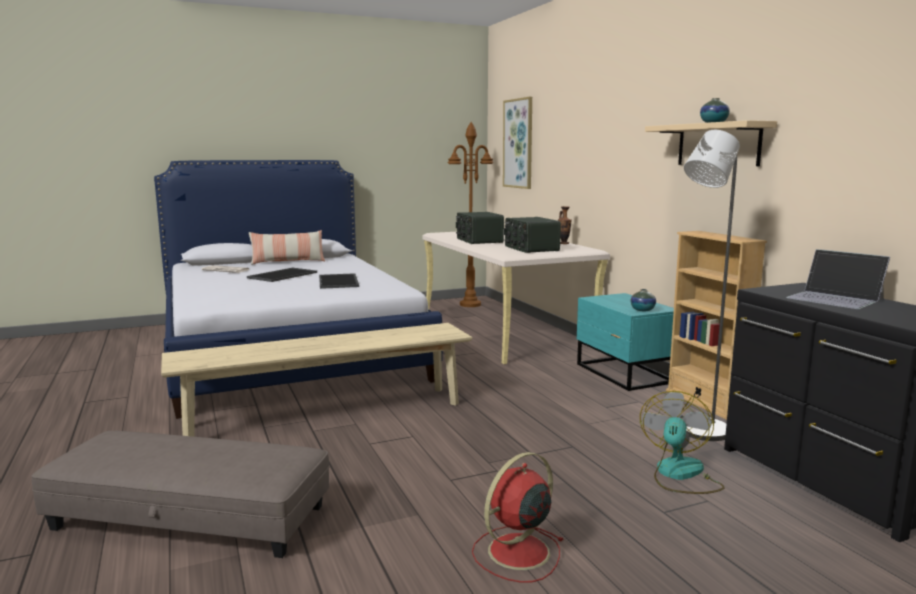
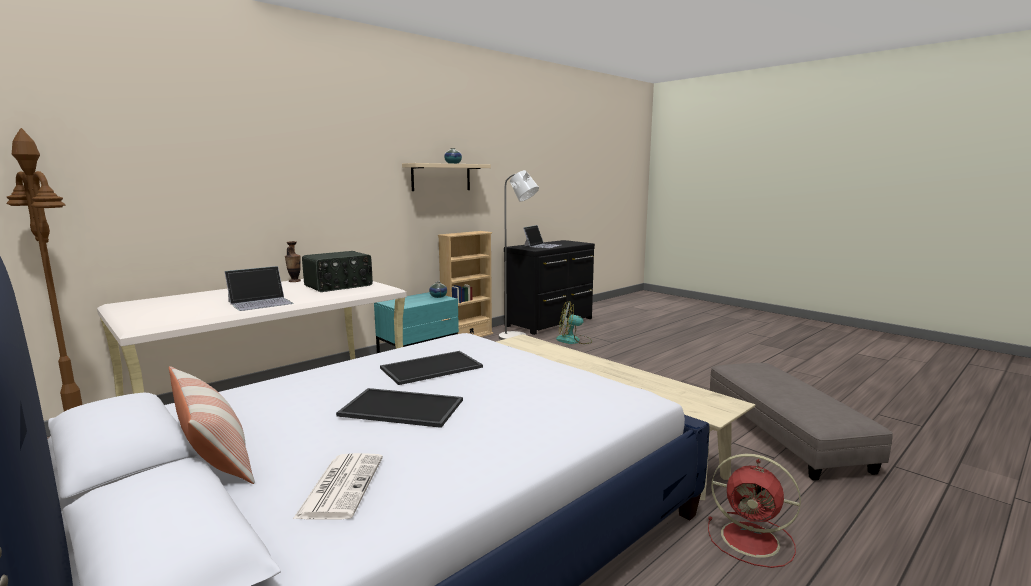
camera: 110 degrees left, 0 degrees up
radio [456,212,504,244] -> laptop [224,266,293,311]
red fan [472,452,564,583] -> red fan moved to [708,454,801,568]
picture [503,97,532,189] -> none

